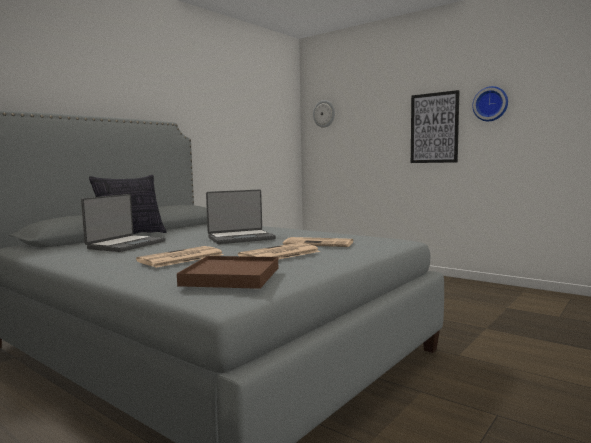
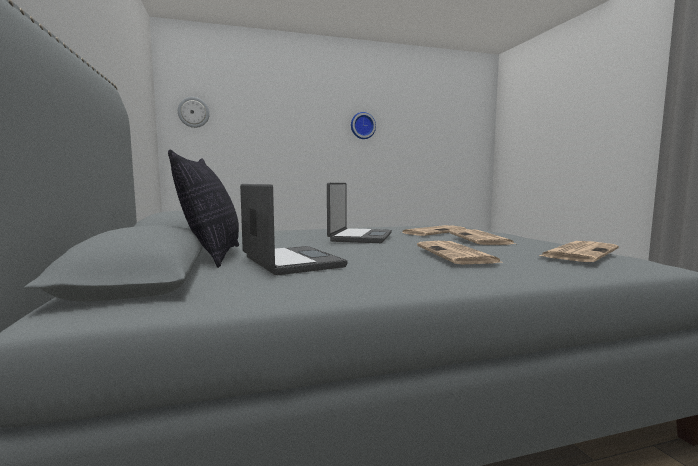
camera: 55 degrees left, 0 degrees up
brown tray [177,256,278,289] -> newspaper [539,241,619,262]
picture [411,90,460,163] -> none

